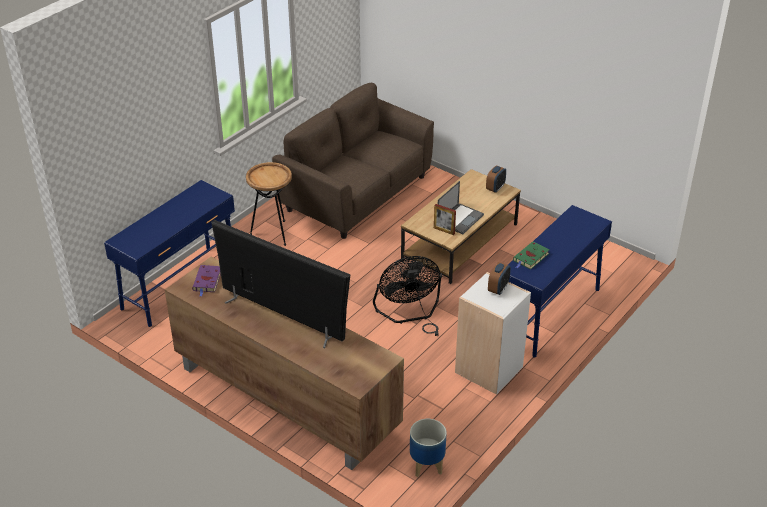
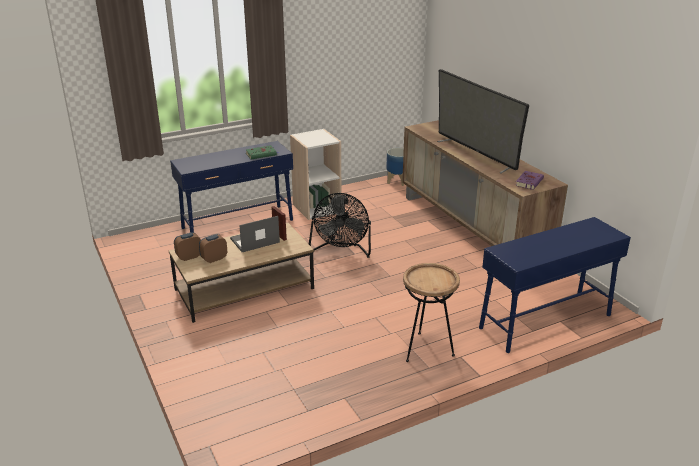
camera: 155 degrees left, 10 degrees down
brown sofa [272,83,434,239] -> none
alarm clock [488,262,511,295] -> alarm clock moved to [199,234,227,263]

